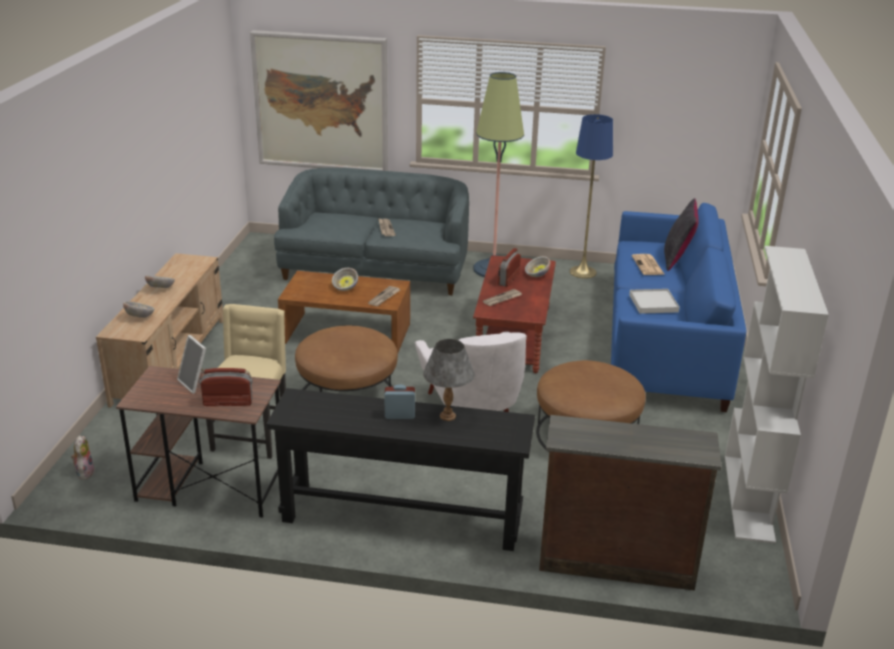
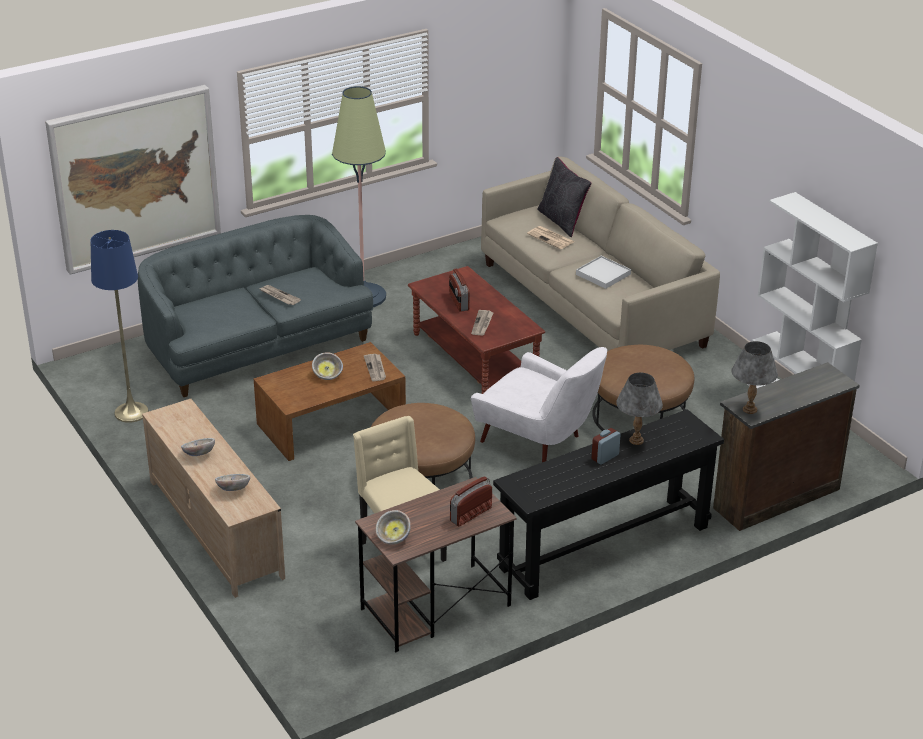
camera: 40 degrees left, 5 degrees up
plush toy [71,435,95,480] -> none
picture frame [177,335,206,394] -> none
bowl [525,256,550,277] -> bowl moved to [376,510,411,545]
blue floor lamp [570,114,613,279] -> blue floor lamp moved to [91,230,149,423]
blue sofa [611,203,746,412] -> beige sofa [481,156,720,351]
none -> grey table lamp [731,341,778,414]

